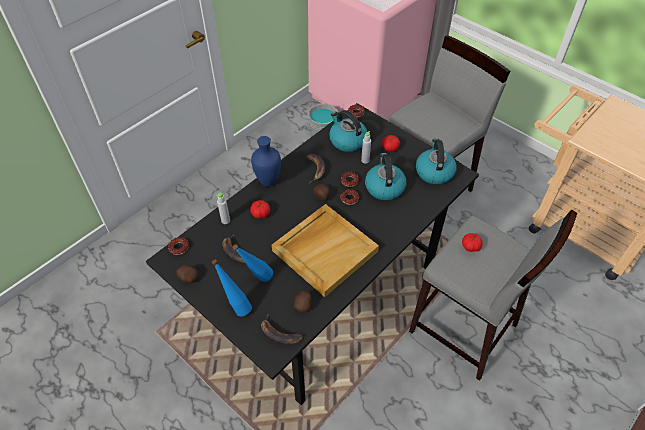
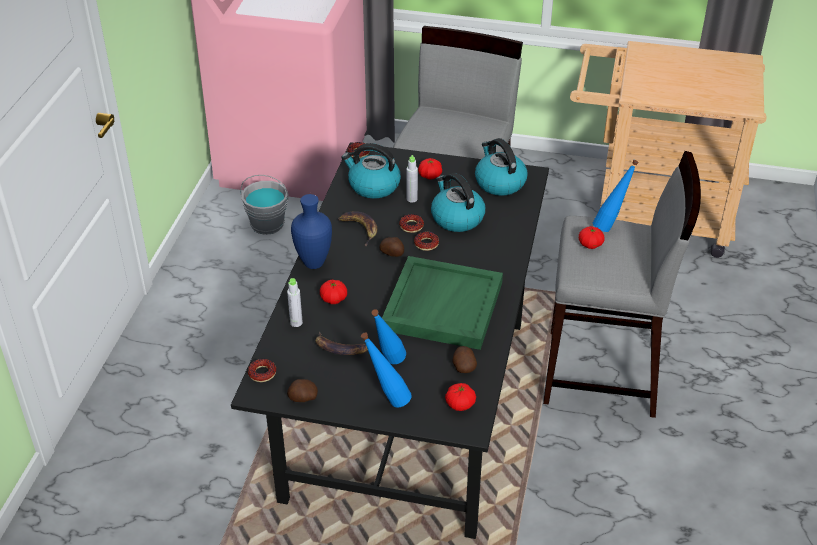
camera: 30 degrees left, 10 degrees down
banana [261,314,303,344] -> tomato [445,383,476,411]
beige tray [272,204,379,297] -> green tray [382,256,503,350]
none -> blue bottle [593,160,639,232]

